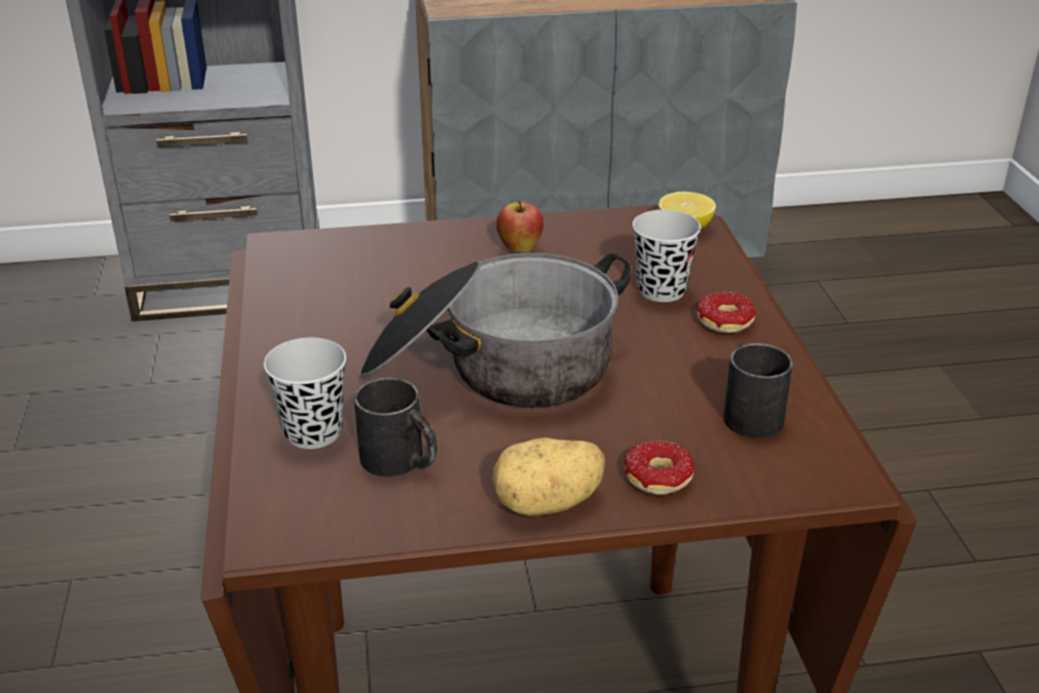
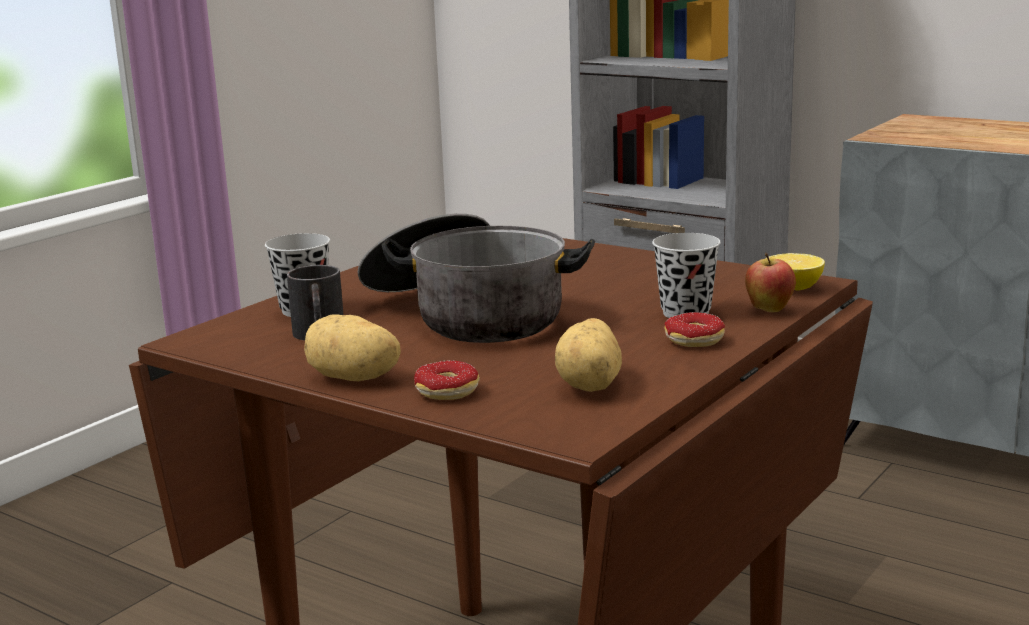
camera: 45 degrees right, 15 degrees down
apple [496,201,544,253] -> apple moved to [745,253,796,312]
black mug [723,343,793,438] -> potato [555,318,622,392]

